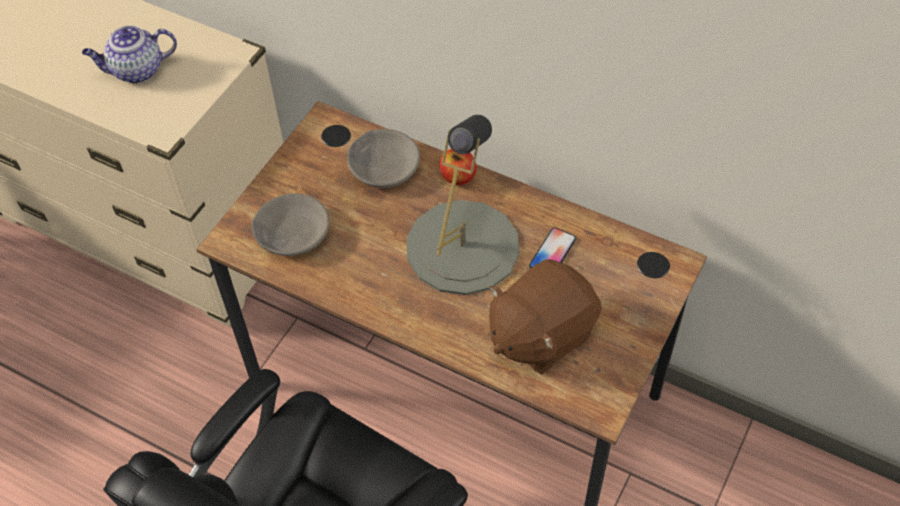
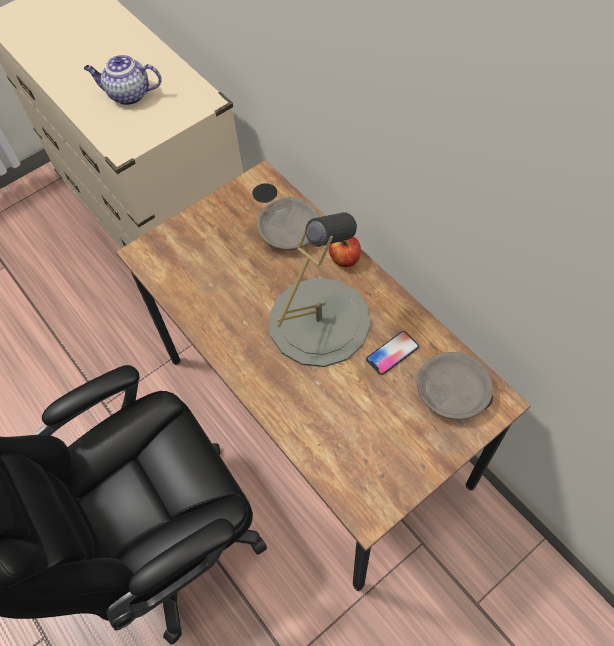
camera: 25 degrees right, 5 degrees up
grey bowl [252,193,330,256] -> grey bowl moved to [417,352,493,419]
brown plush toy [489,259,602,374] -> none

